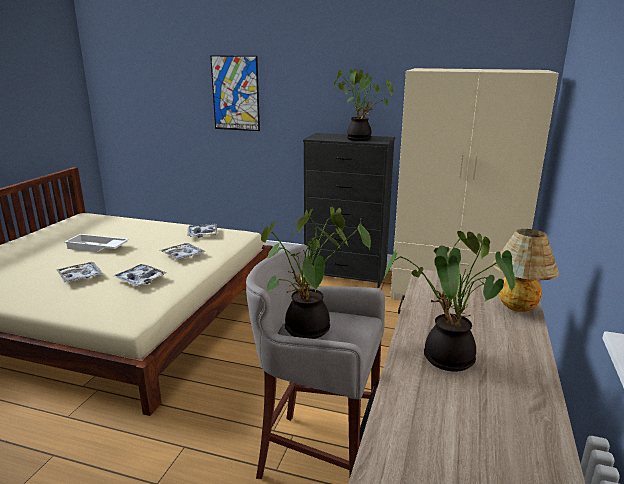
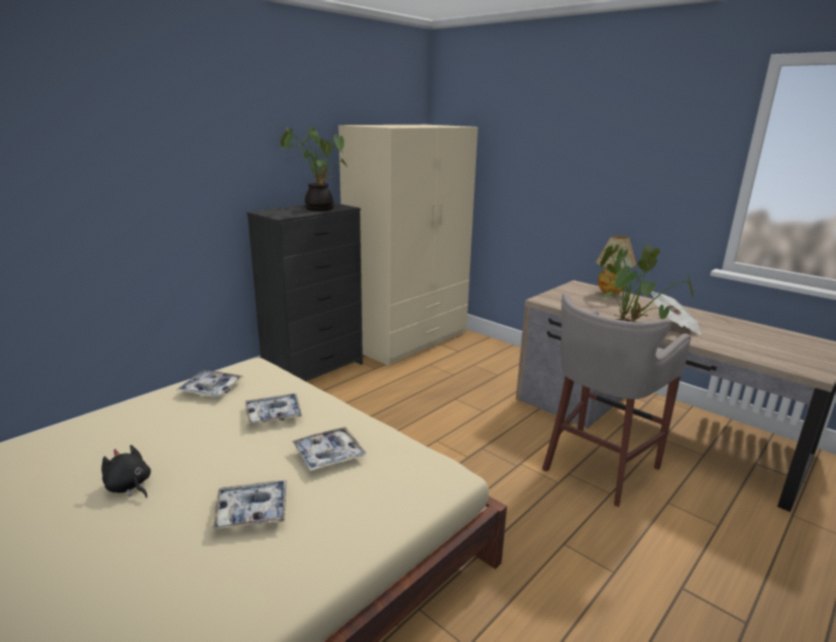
camera: 65 degrees left, 0 degrees up
white tray [65,234,129,252] -> black plush toy [101,445,151,498]
picture [210,55,260,131] -> none
potted plant [384,231,516,372] -> newspaper [651,291,702,335]

